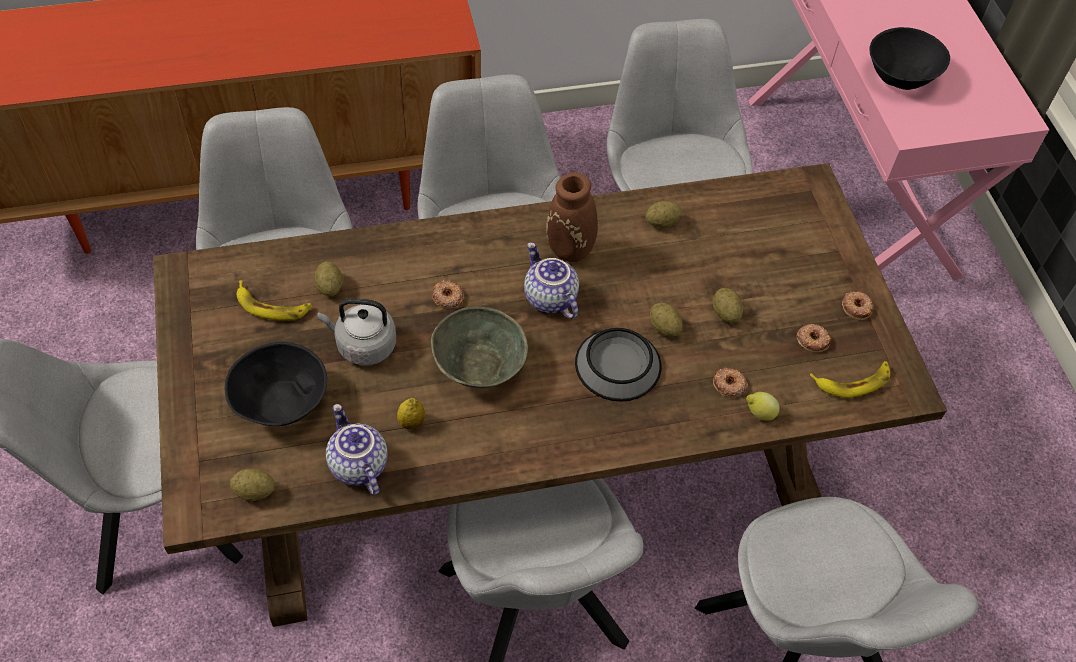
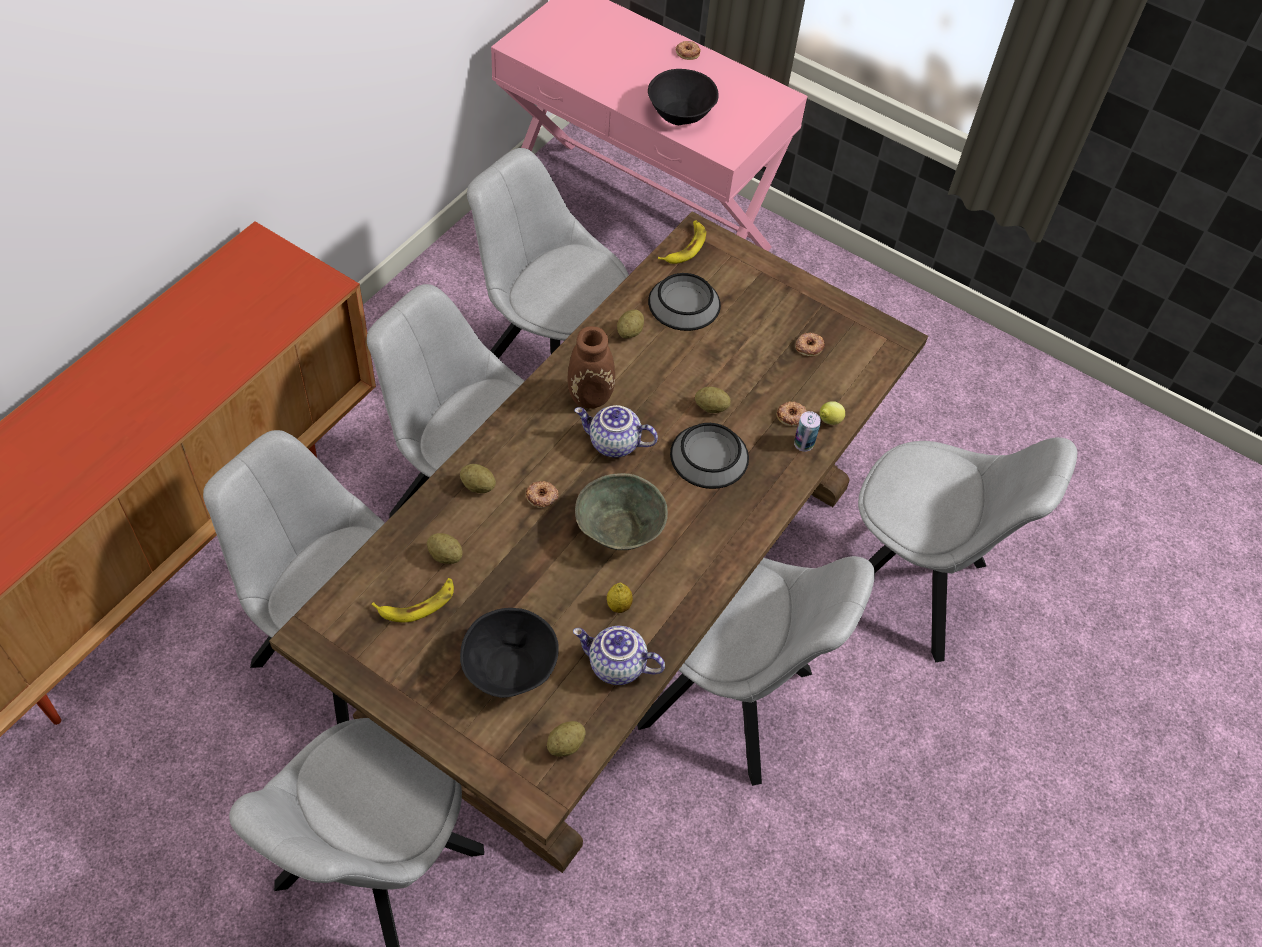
camera: 45 degrees left, 0 degrees up
grey kettle [317,298,396,366] -> none
potato [713,288,743,323] -> potato moved to [460,464,496,493]
banana [809,361,890,398] -> banana moved to [658,220,706,264]
donut [842,291,874,321] -> donut moved to [676,41,701,60]
none -> bowl [648,273,721,331]
none -> can [794,411,821,452]

